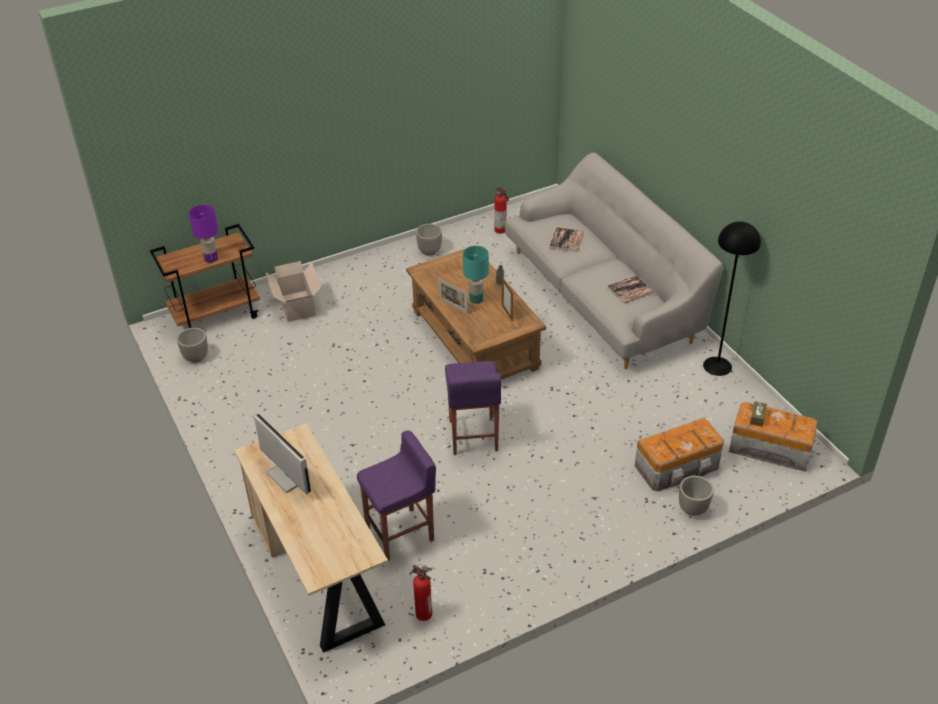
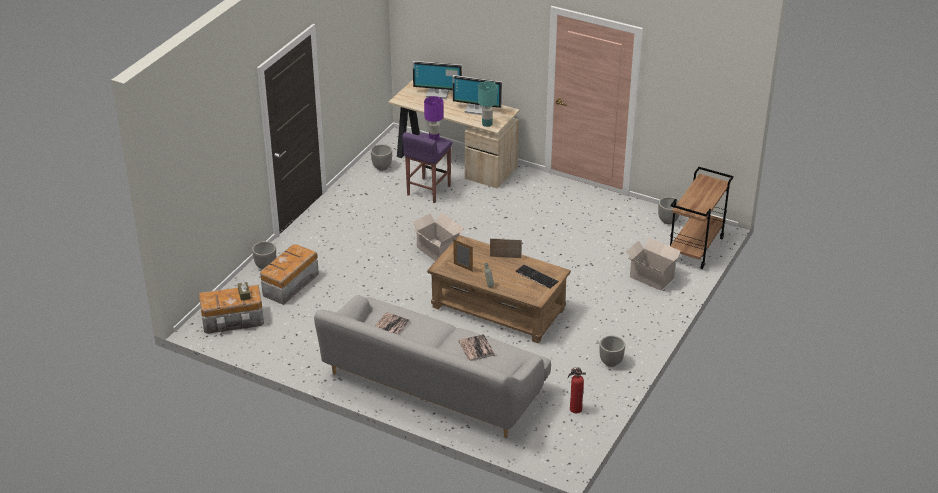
camera: 145 degrees right, 5 degrees down
purple table lamp [189,205,218,263] -> purple table lamp moved to [424,96,444,141]
fire extinguisher [410,564,432,621] -> planter [371,144,392,170]
purple stool [445,361,501,455] -> cardboard box [410,212,464,261]
turquoise table lamp [463,246,489,304] -> turquoise table lamp moved to [478,81,497,127]
black floor lamp [703,221,761,376] -> none
none -> monitor [413,61,462,99]
none -> keyboard [516,265,559,288]

